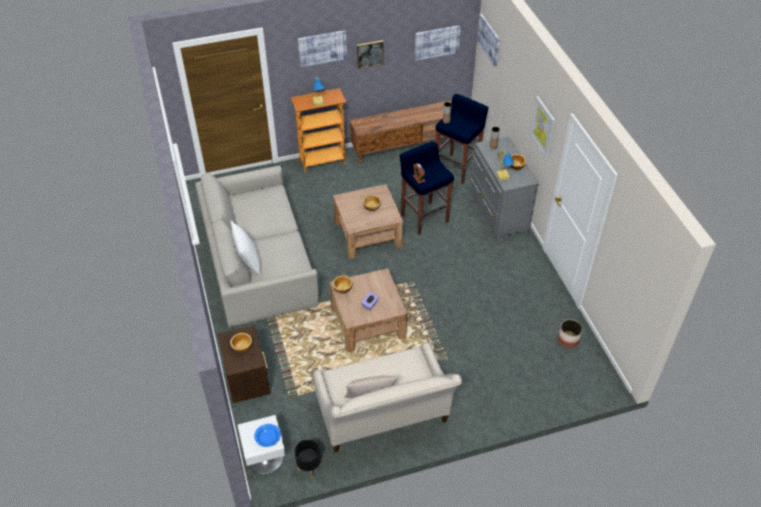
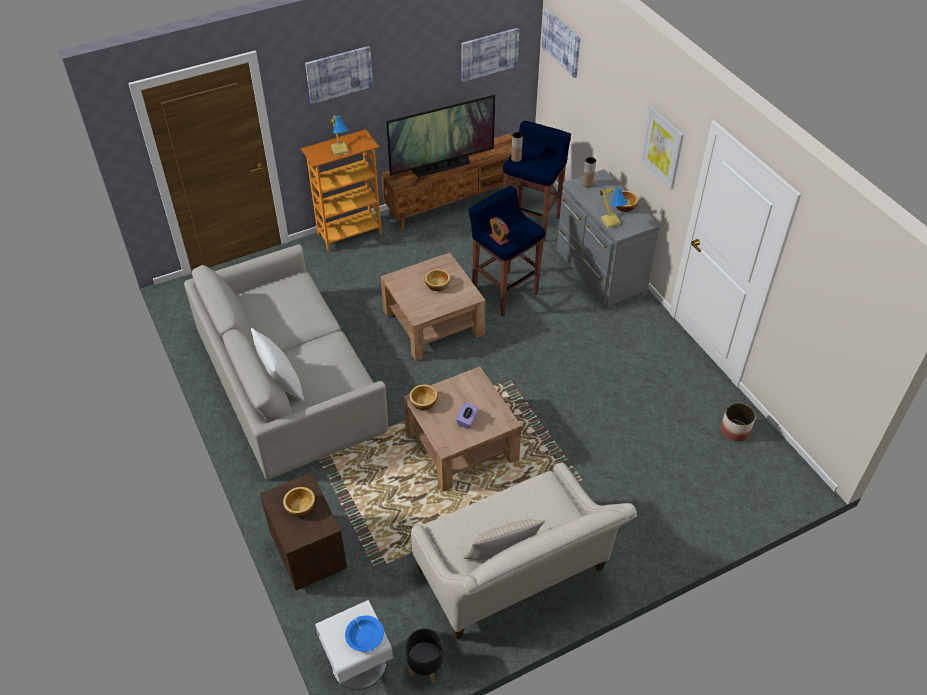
camera: 10 degrees left, 0 degrees up
picture [357,40,384,69] -> none
none -> television [386,95,495,177]

